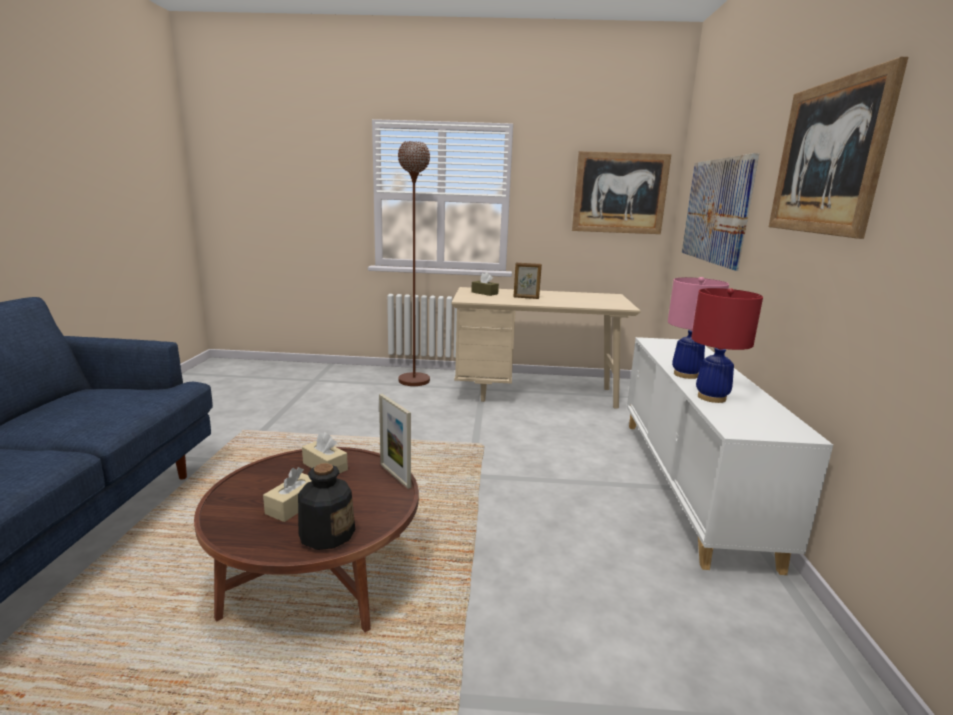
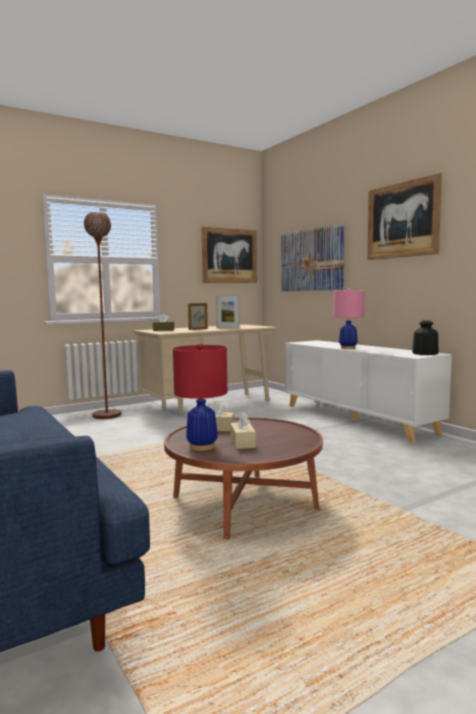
camera: 35 degrees left, 10 degrees down
bottle [298,463,355,550] -> bottle moved to [412,320,438,355]
picture frame [379,394,411,489] -> picture frame moved to [216,295,240,329]
red table lamp [691,288,763,403] -> red table lamp moved to [173,343,227,451]

